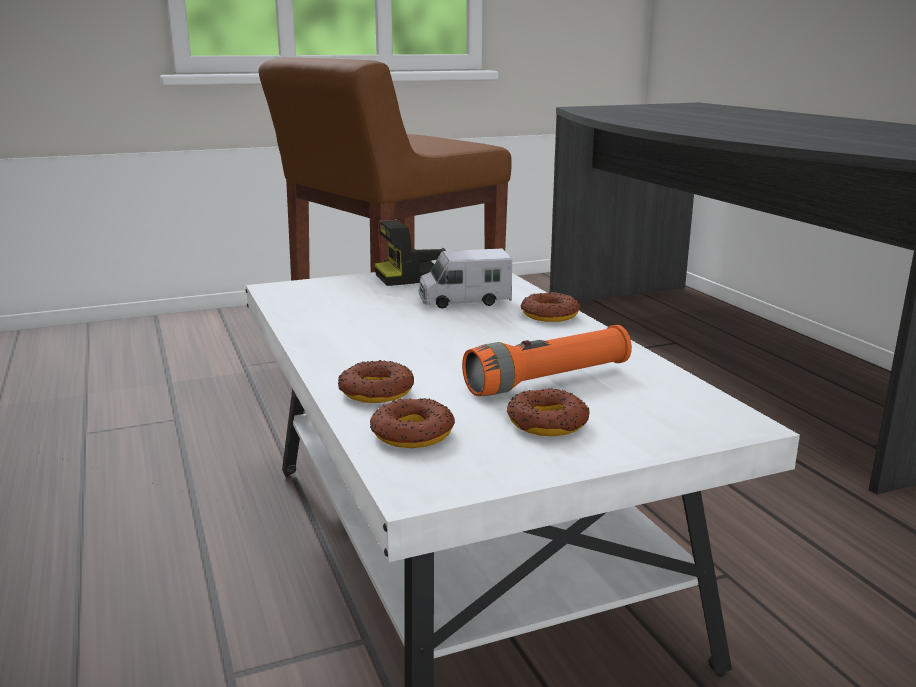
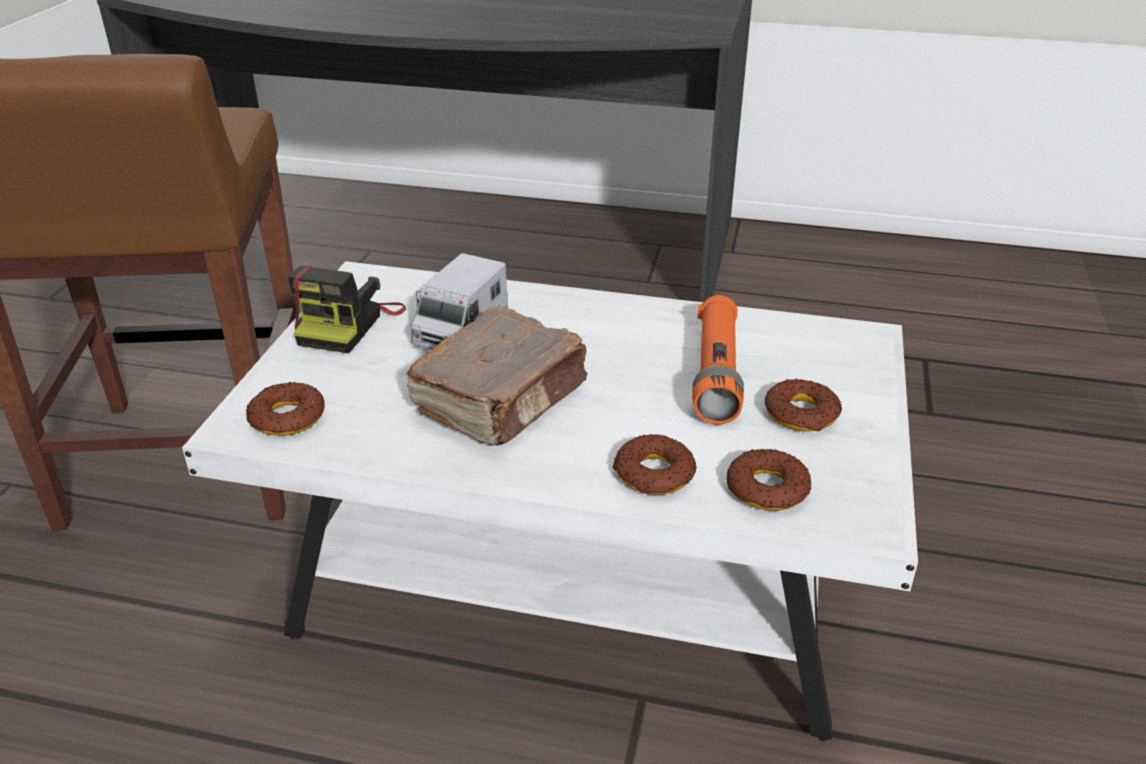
camera: 55 degrees left, 15 degrees up
donut [520,292,580,322] -> donut moved to [246,382,325,436]
none -> brown book [406,307,588,446]

